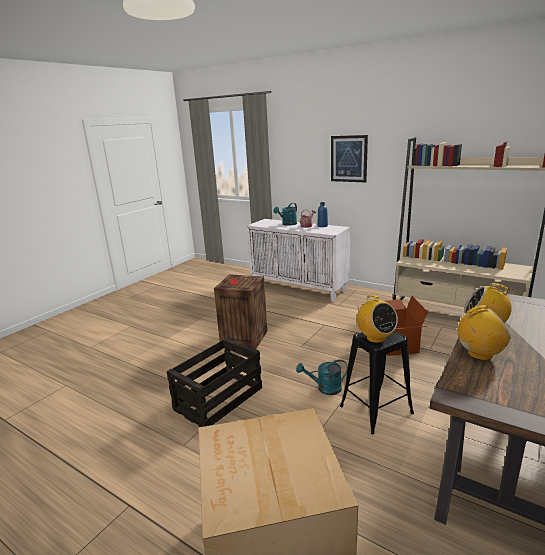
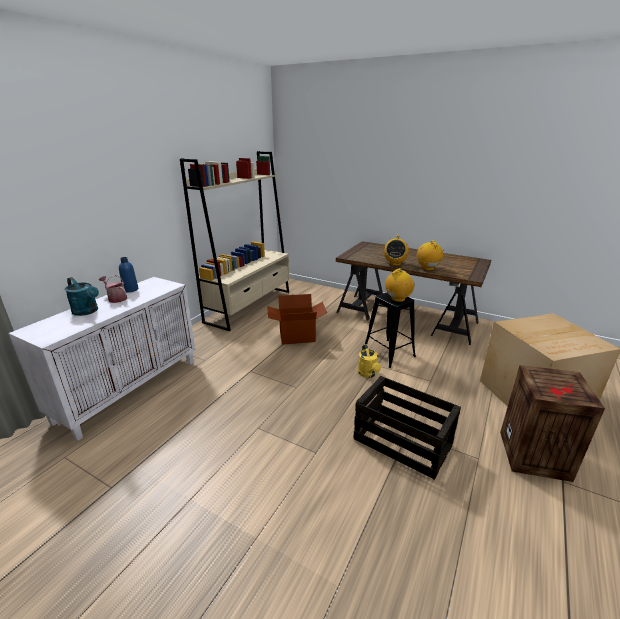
camera: 95 degrees left, 5 degrees up
crate [214,274,267,350] -> crate moved to [500,365,605,482]
turquoise watering can [297,360,348,395] -> yellow watering can [358,344,381,378]
picture [331,135,368,182] -> none

